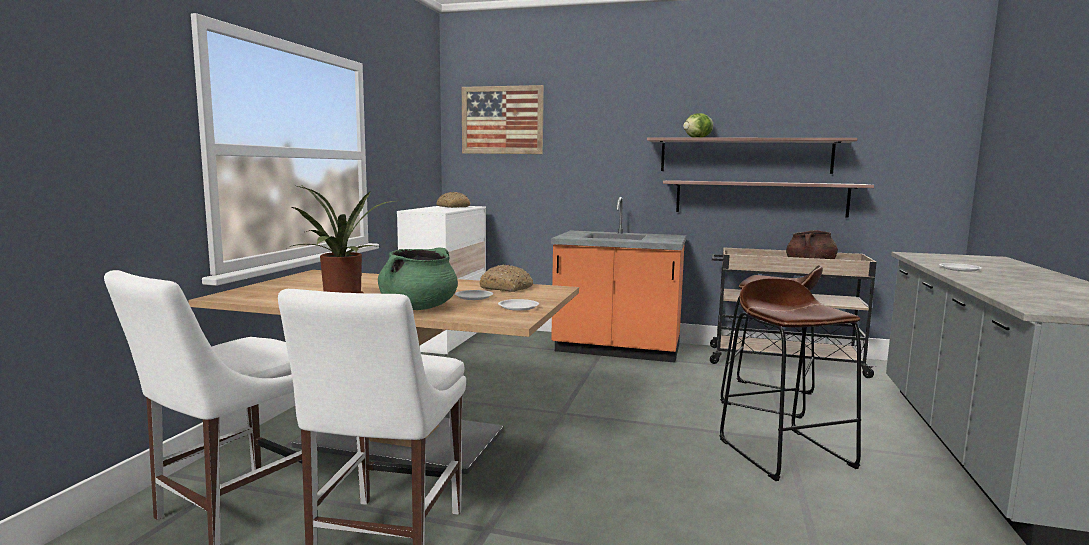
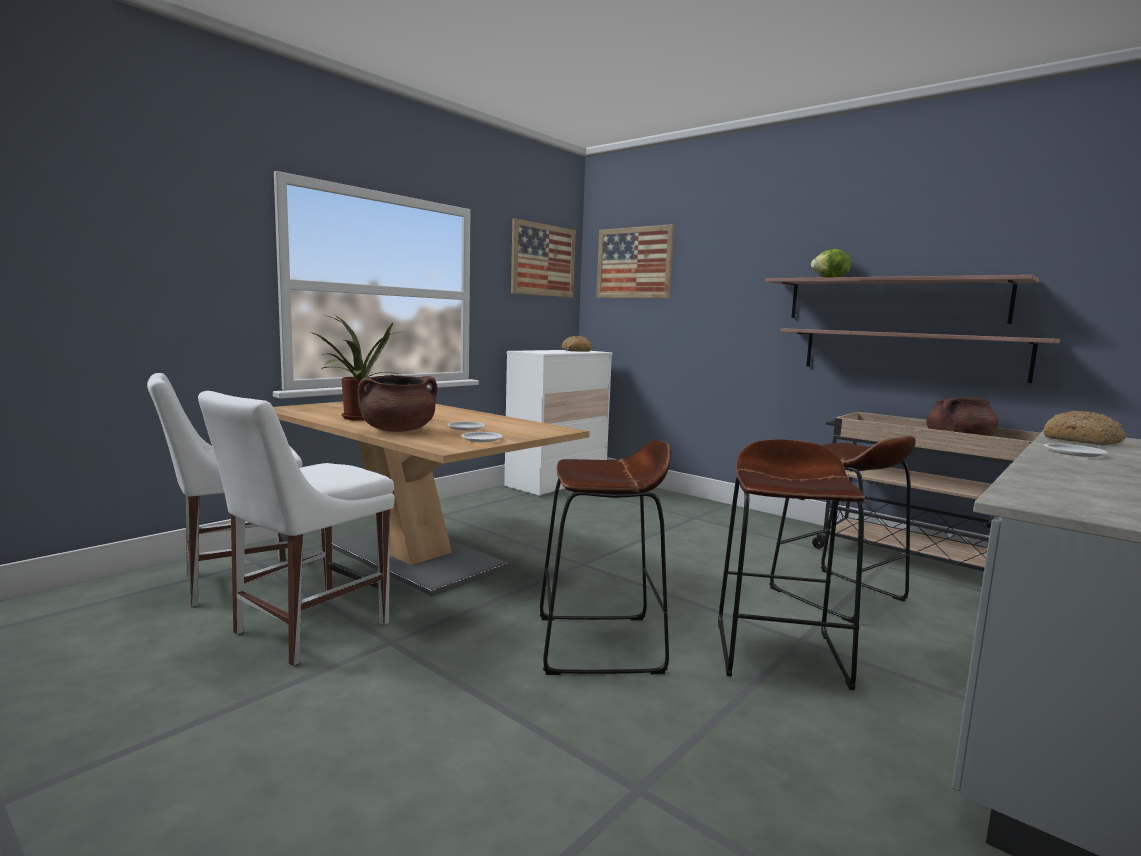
camera: 25 degrees right, 0 degrees up
green cooking pot [378,247,458,310] -> brown cooking pot [358,375,438,432]
bread [479,265,533,292] -> bread moved to [1043,411,1126,445]
orange counter [551,197,686,363] -> none
none -> picture [511,218,576,298]
none -> brown stool [540,440,672,675]

